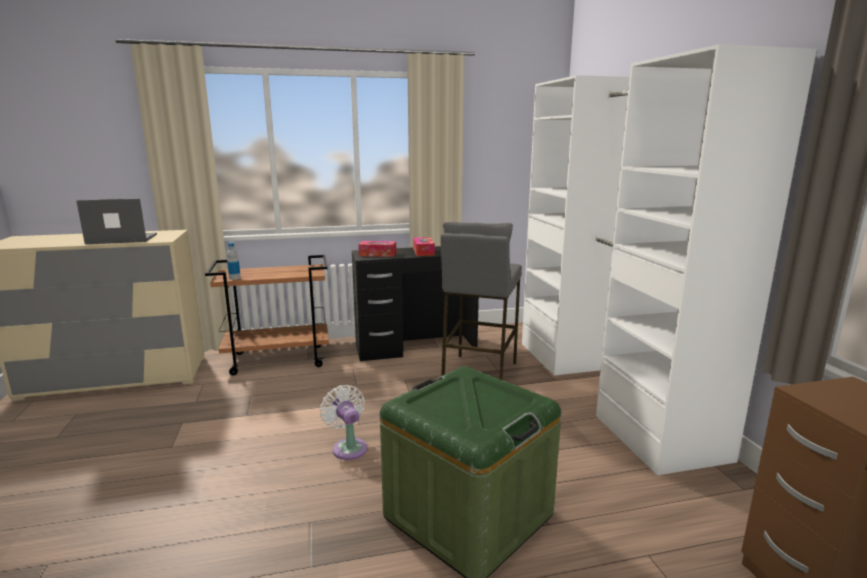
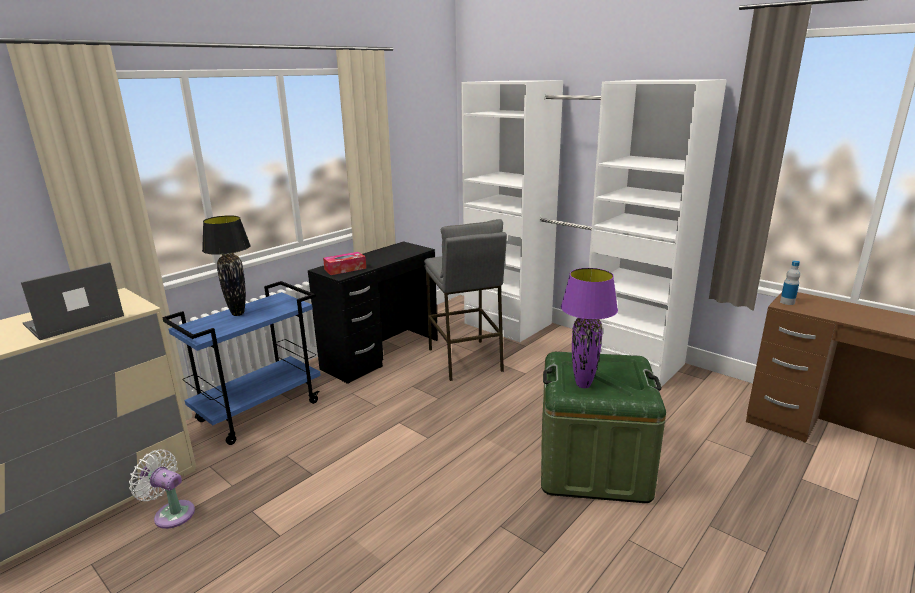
camera: 35 degrees left, 5 degrees up
brown cart [205,255,329,375] -> blue cart [162,281,321,445]
bottle [227,243,241,280] -> bottle moved to [780,261,800,305]
white fan [320,385,367,460] -> white fan moved to [129,450,195,529]
tissue box [413,237,435,256] -> none
none -> black table lamp [202,215,251,316]
none -> purple table lamp [561,268,618,388]

